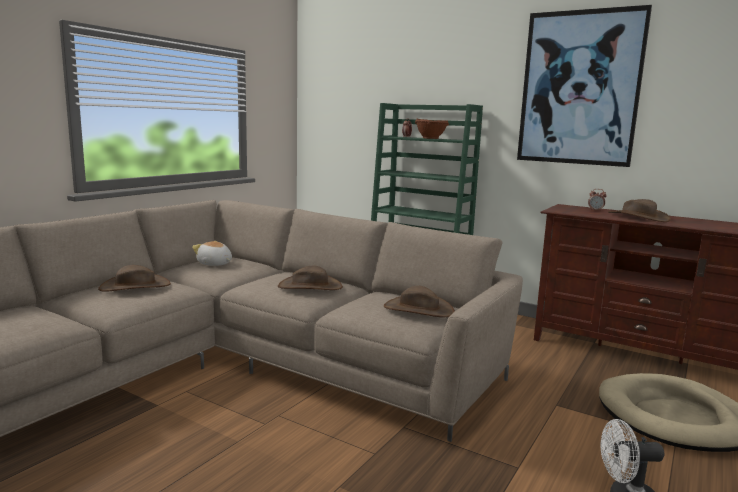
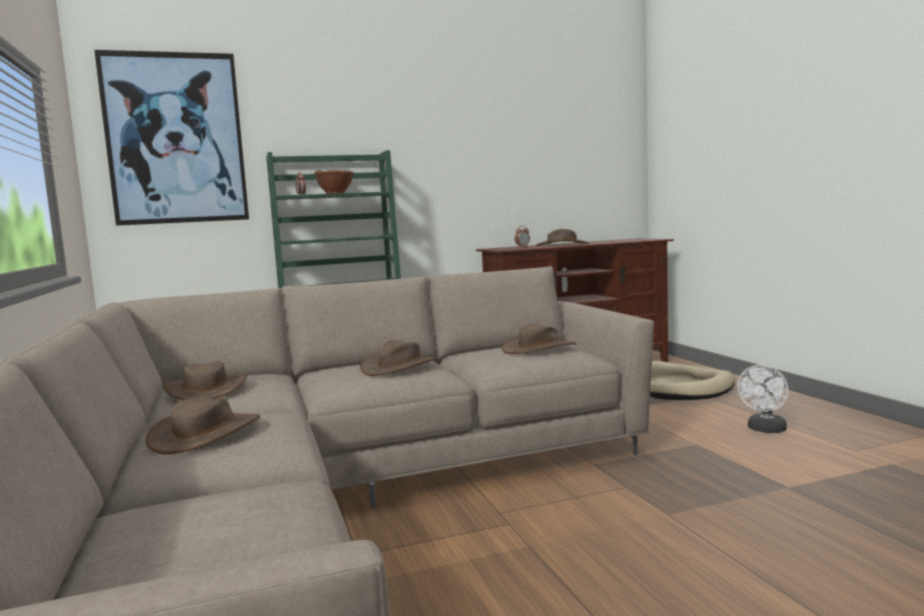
camera: 50 degrees left, 5 degrees down
plush toy [192,241,232,266] -> brown hat [164,361,247,400]
picture [517,5,652,167] -> picture moved to [94,50,249,226]

